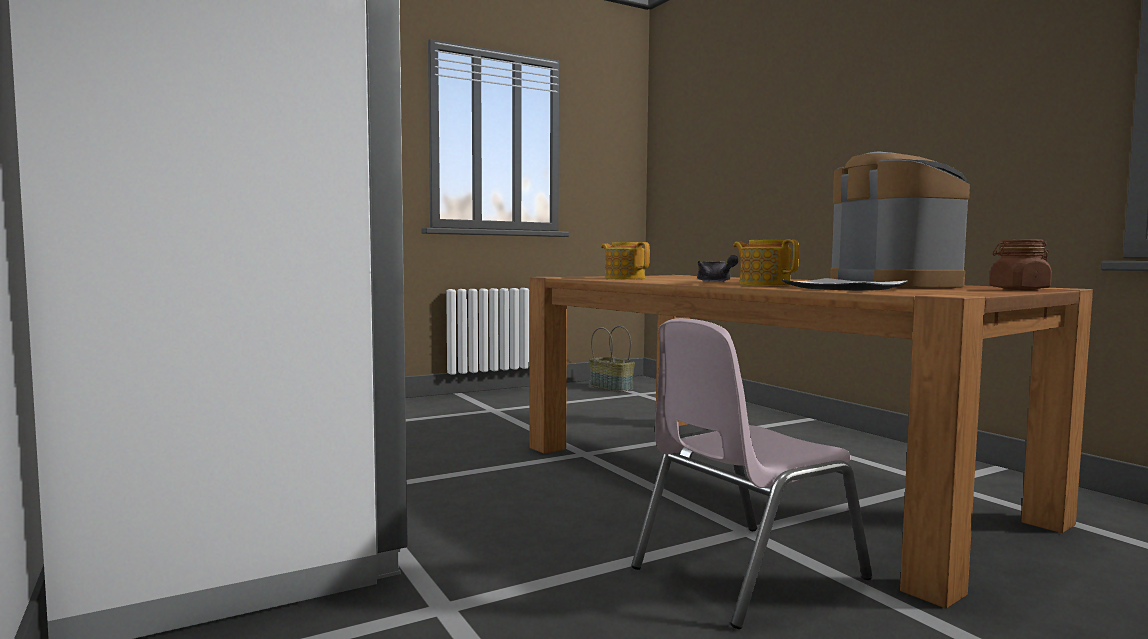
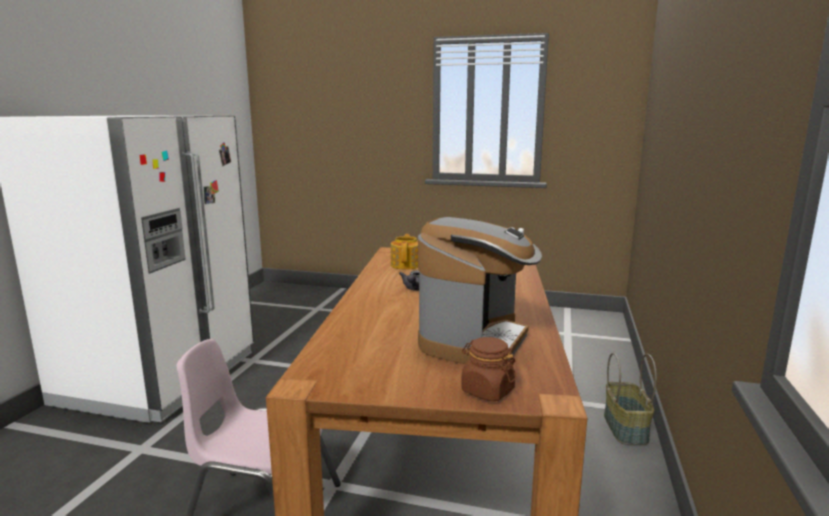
camera: 45 degrees right, 10 degrees up
basket [589,326,635,392] -> basket moved to [604,353,657,445]
teapot [733,239,799,286] -> none
plate [782,278,908,291] -> none

